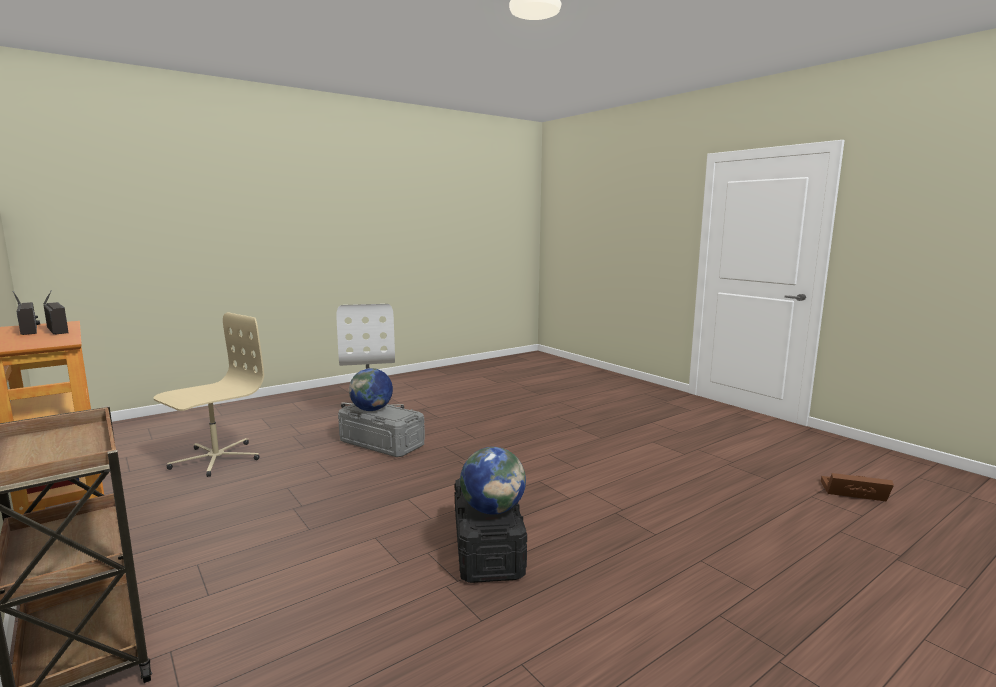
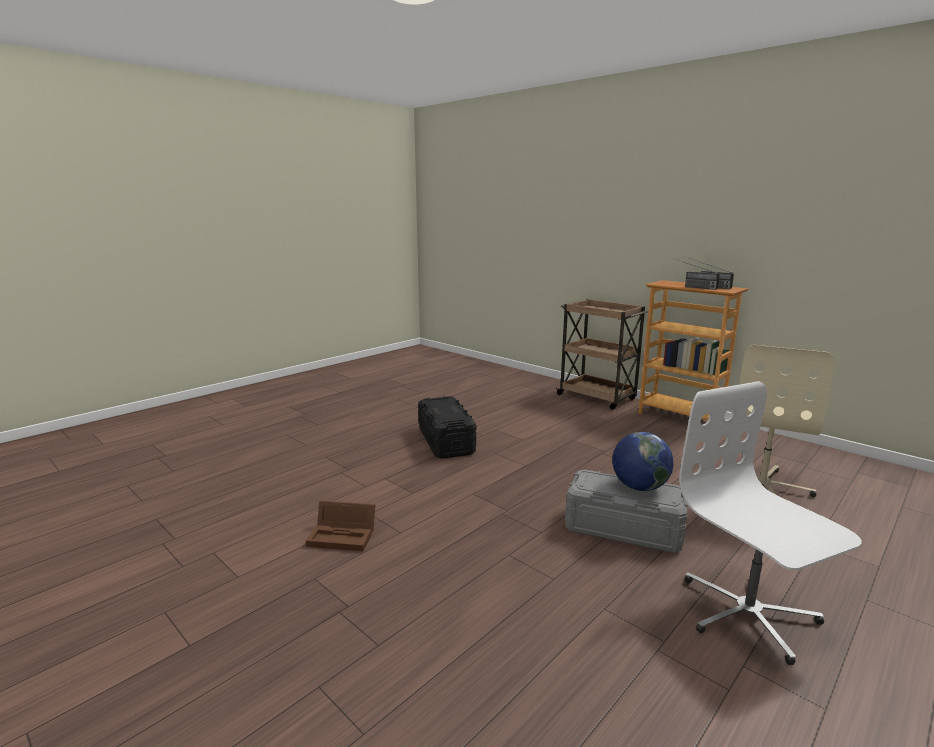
camera: 170 degrees right, 5 degrees up
globe [460,447,526,515] -> none
brown storage box [821,473,894,502] -> brown storage box moved to [306,501,376,551]

